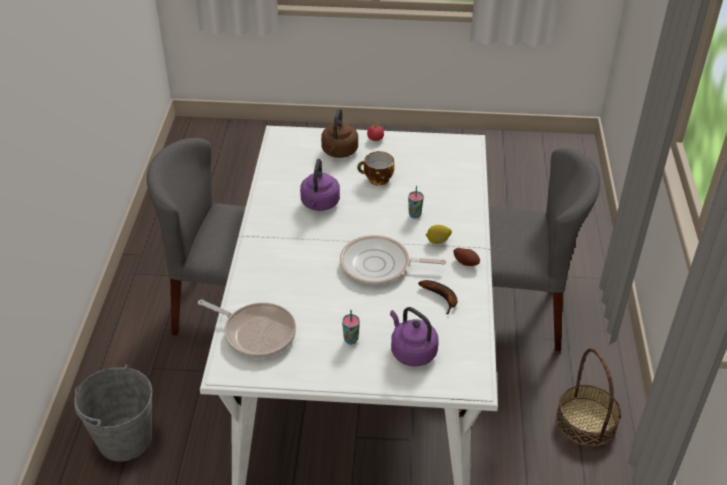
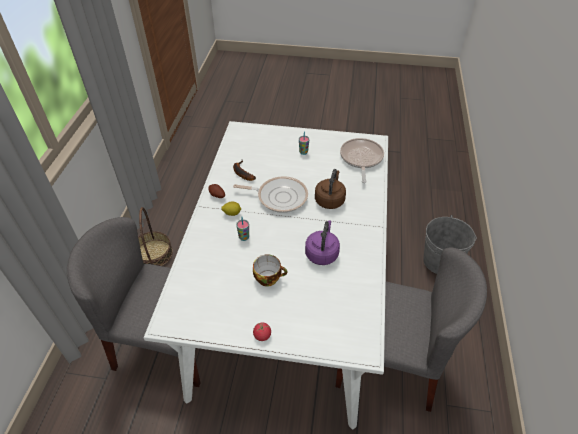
camera: 175 degrees left, 5 degrees up
frying pan [198,299,296,358] -> frying pan turned 60 degrees clockwise [340,138,384,183]
brown kettle [321,108,358,158] -> brown kettle moved to [315,169,346,209]
purple kettle [390,307,439,366] -> none

